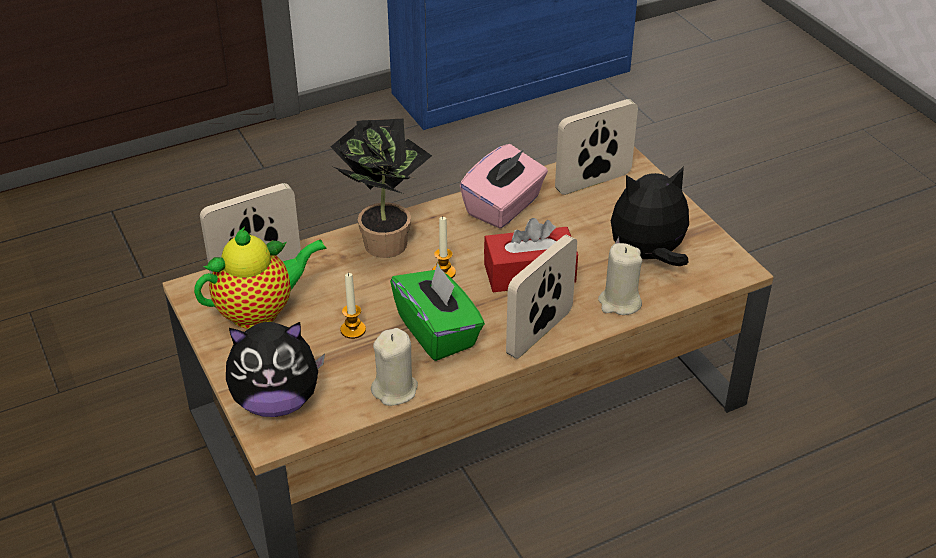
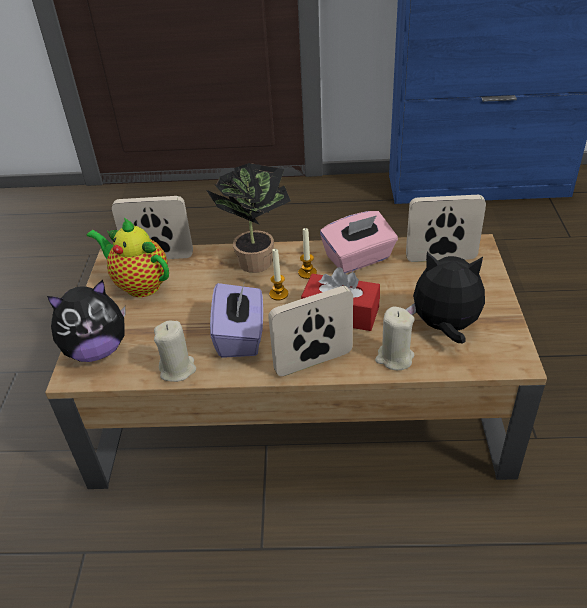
camera: 30 degrees right, 0 degrees up
teapot [194,227,327,329] -> teapot turned 150 degrees counterclockwise [87,217,169,297]
plush toy [226,322,325,417] -> plush toy turned 45 degrees counterclockwise [47,280,126,362]
candle [340,272,366,339] -> candle moved to [298,227,317,279]
green tissue box [390,263,485,361] -> purple tissue box [210,281,263,358]

